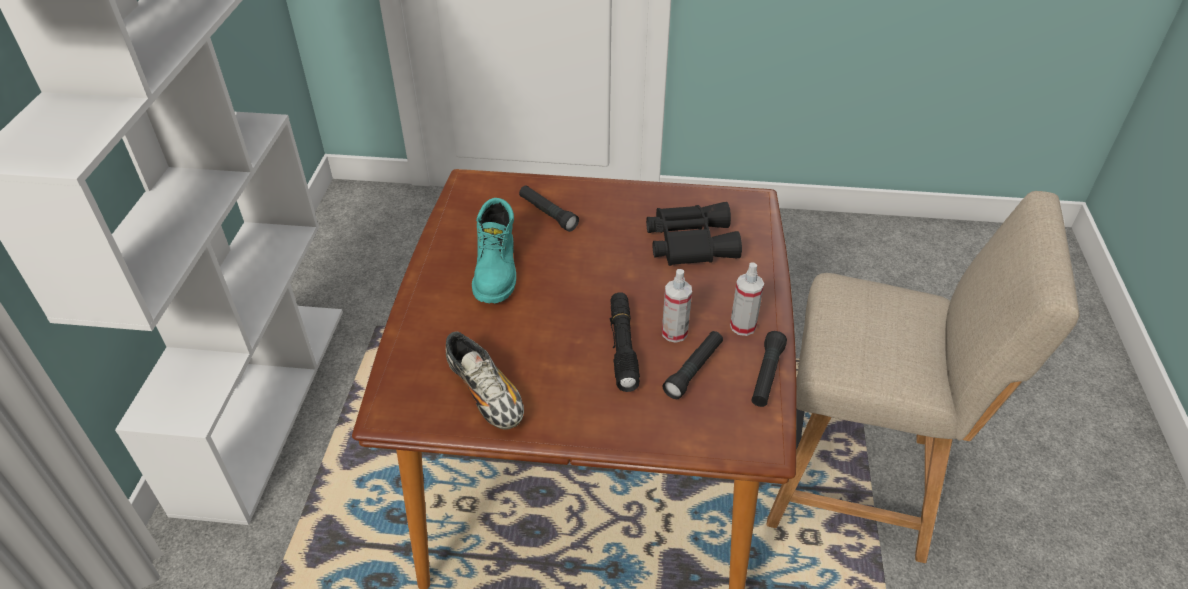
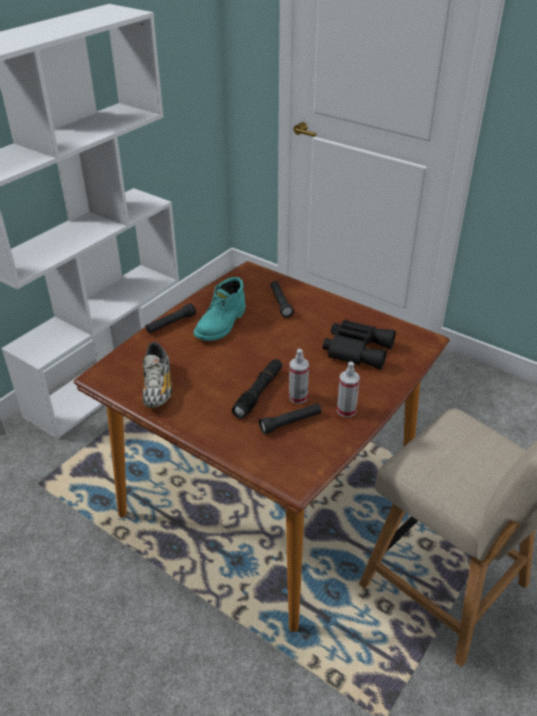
camera: 30 degrees right, 5 degrees down
black flashlight [752,331,787,407] -> black flashlight moved to [146,303,196,334]

